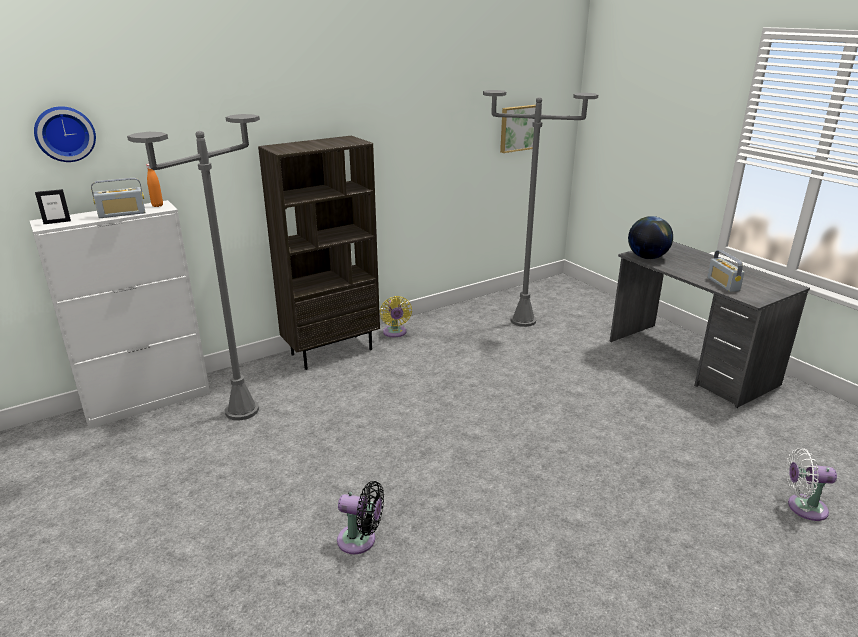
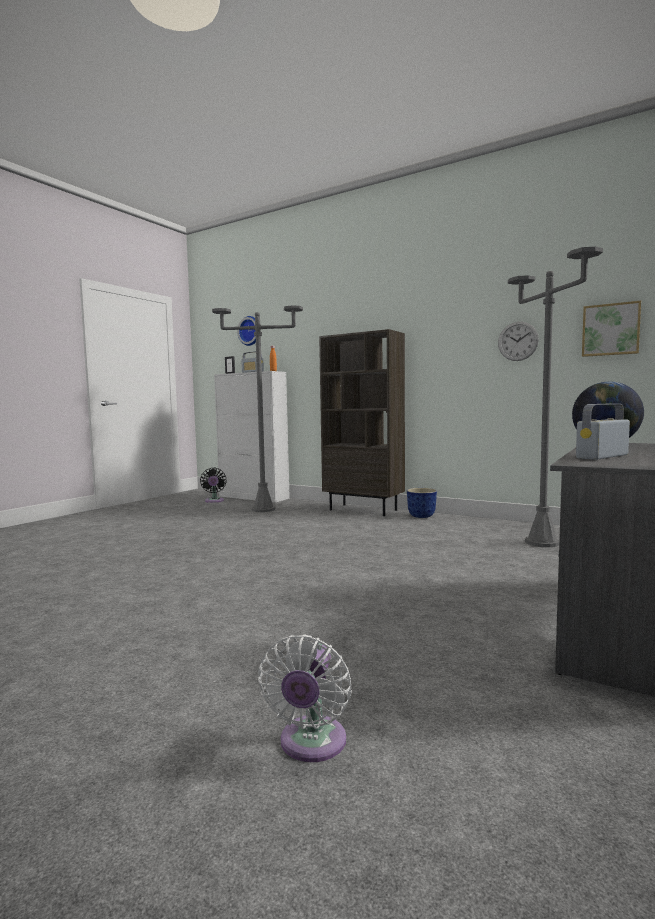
camera: 65 degrees right, 20 degrees down
black fan [337,481,384,554] -> black fan moved to [200,467,226,503]
yellow fan [380,296,412,337] -> planter [407,488,437,518]
white fan [786,448,837,521] -> white fan turned 150 degrees counterclockwise [258,634,352,762]
none -> wall clock [498,322,539,361]

